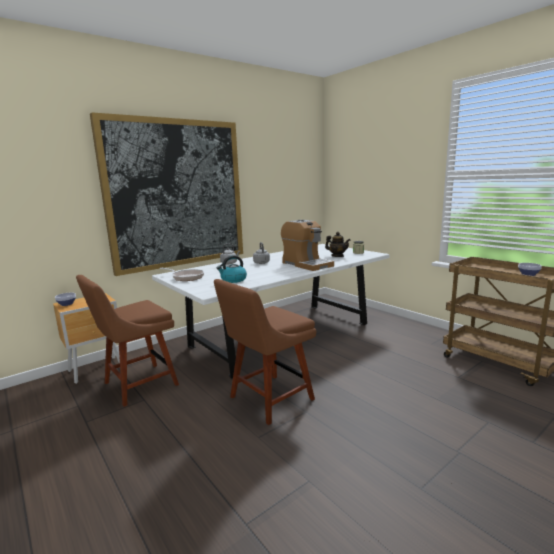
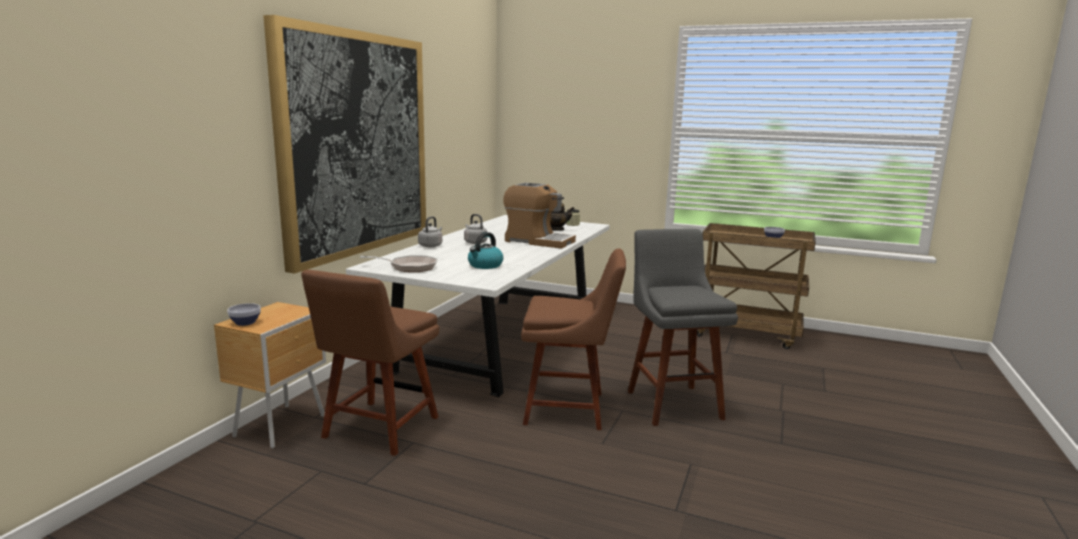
camera: 30 degrees left, 0 degrees up
brown chair [214,279,316,425] -> brown chair turned 105 degrees counterclockwise [521,248,626,430]
none -> grey stool [628,229,738,426]

